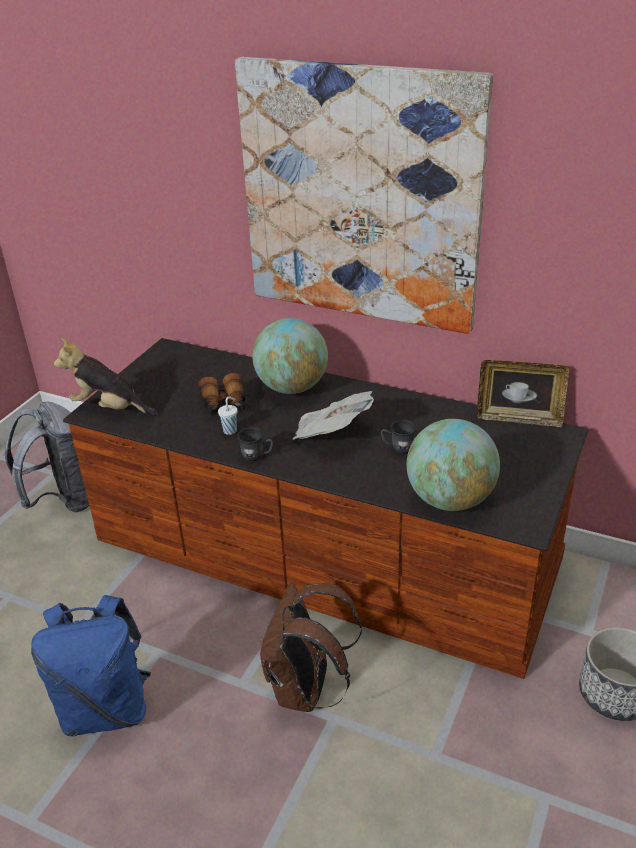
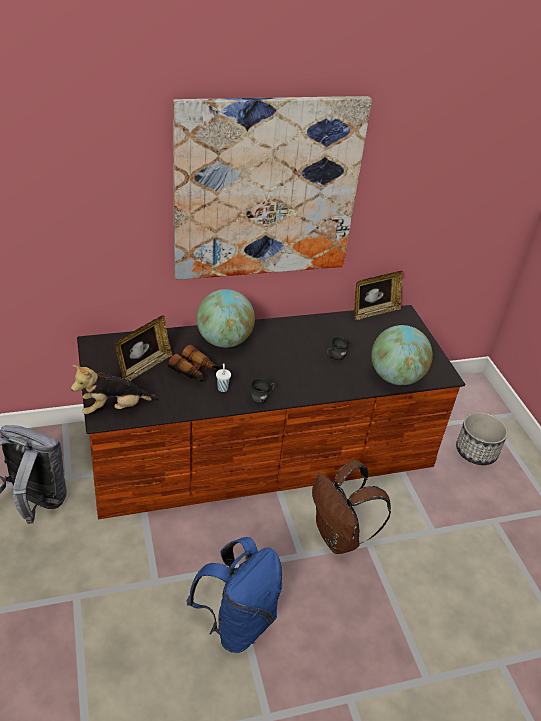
camera: 45 degrees left, 5 degrees up
newspaper [292,391,374,440] -> none
none -> picture frame [115,315,172,381]

